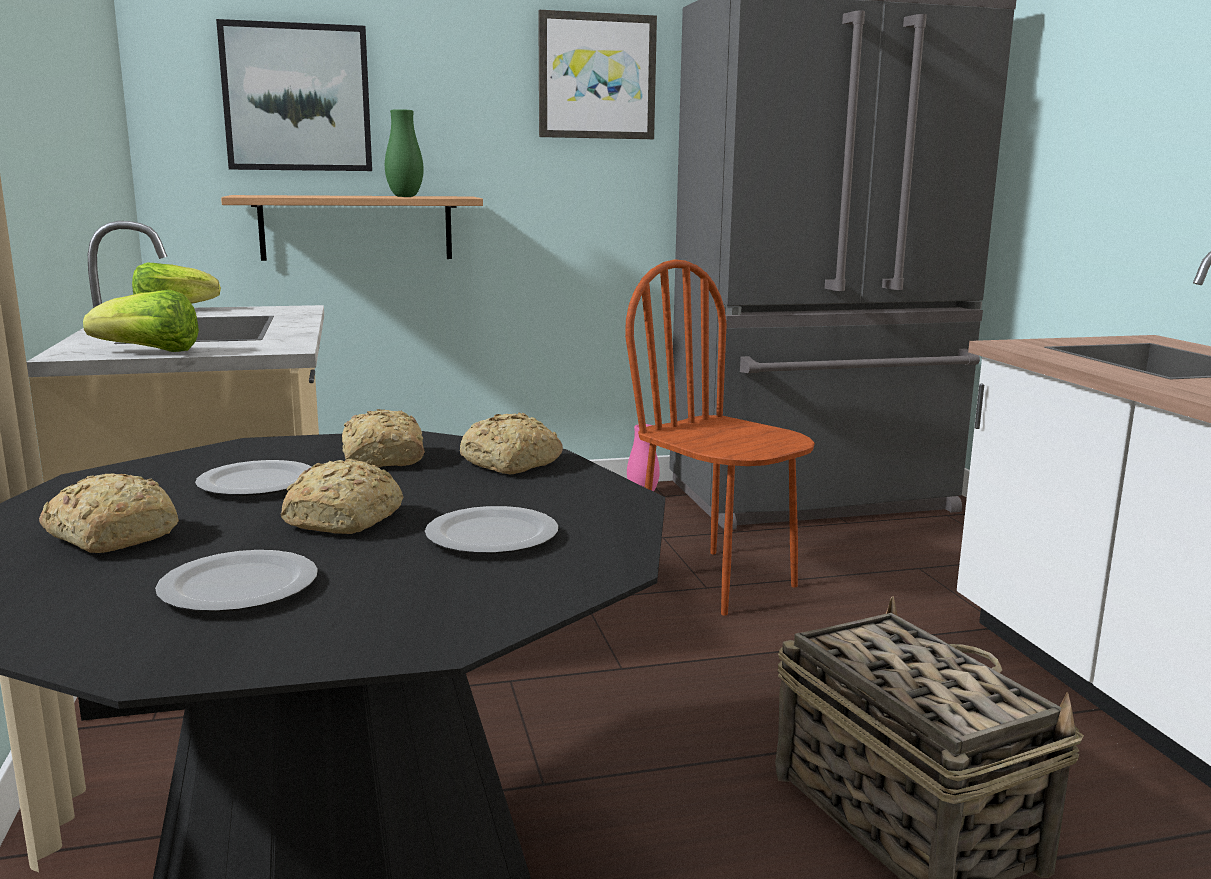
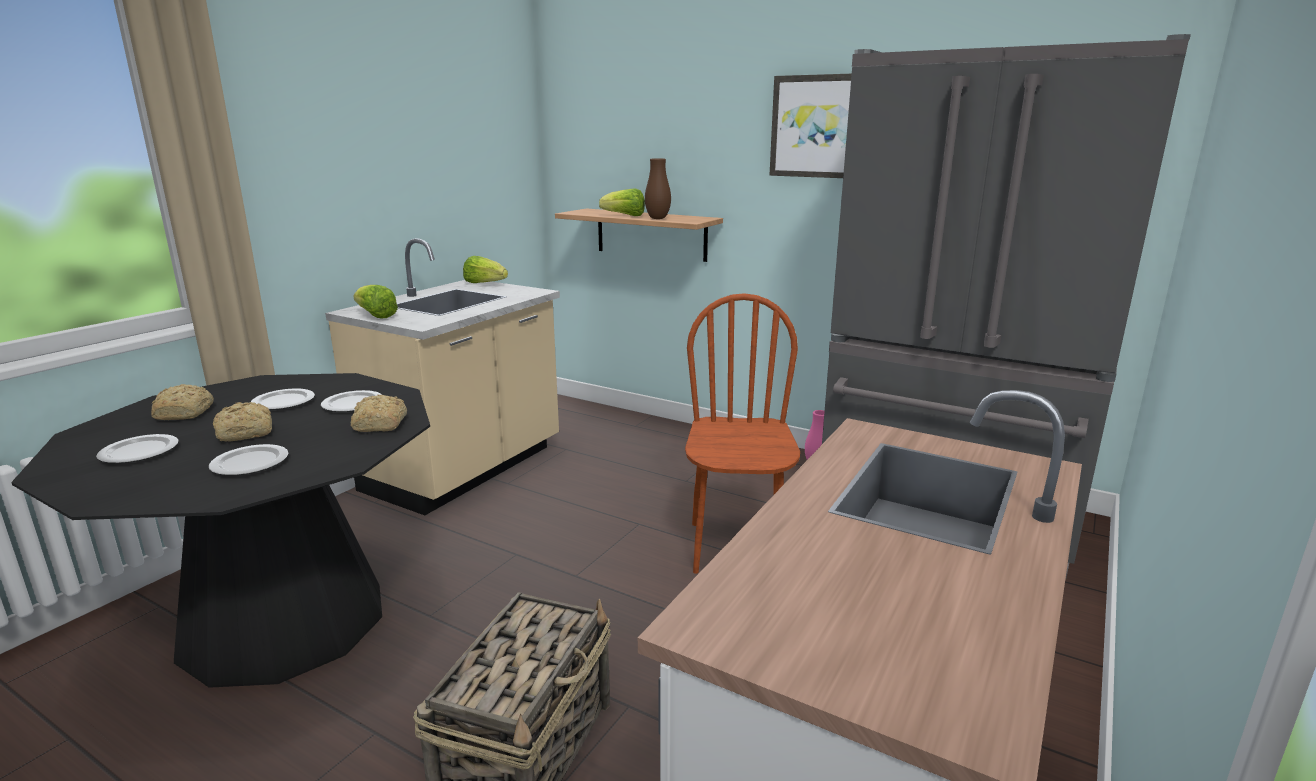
camera: 45 degrees right, 5 degrees up
picture [216,19,372,171] -> none
bread [342,409,425,467] -> plate [321,390,382,412]
green vase [385,109,424,197] -> brown vase [645,158,671,219]
none -> lettuce [599,188,645,216]

